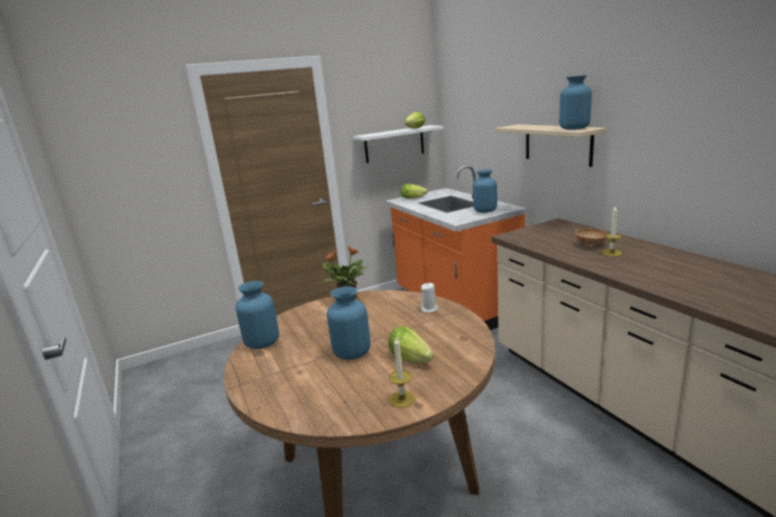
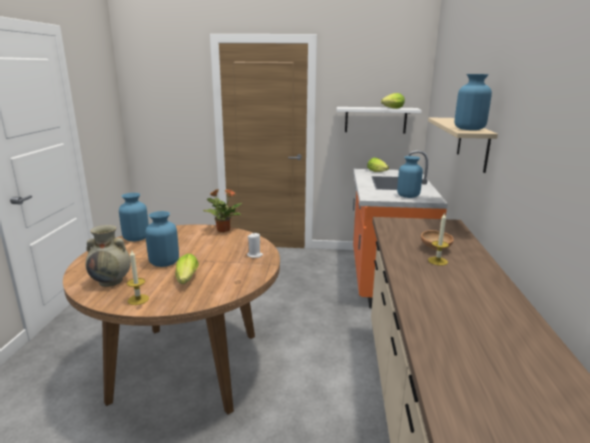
camera: 30 degrees right, 0 degrees up
none -> beige vase [85,225,131,287]

